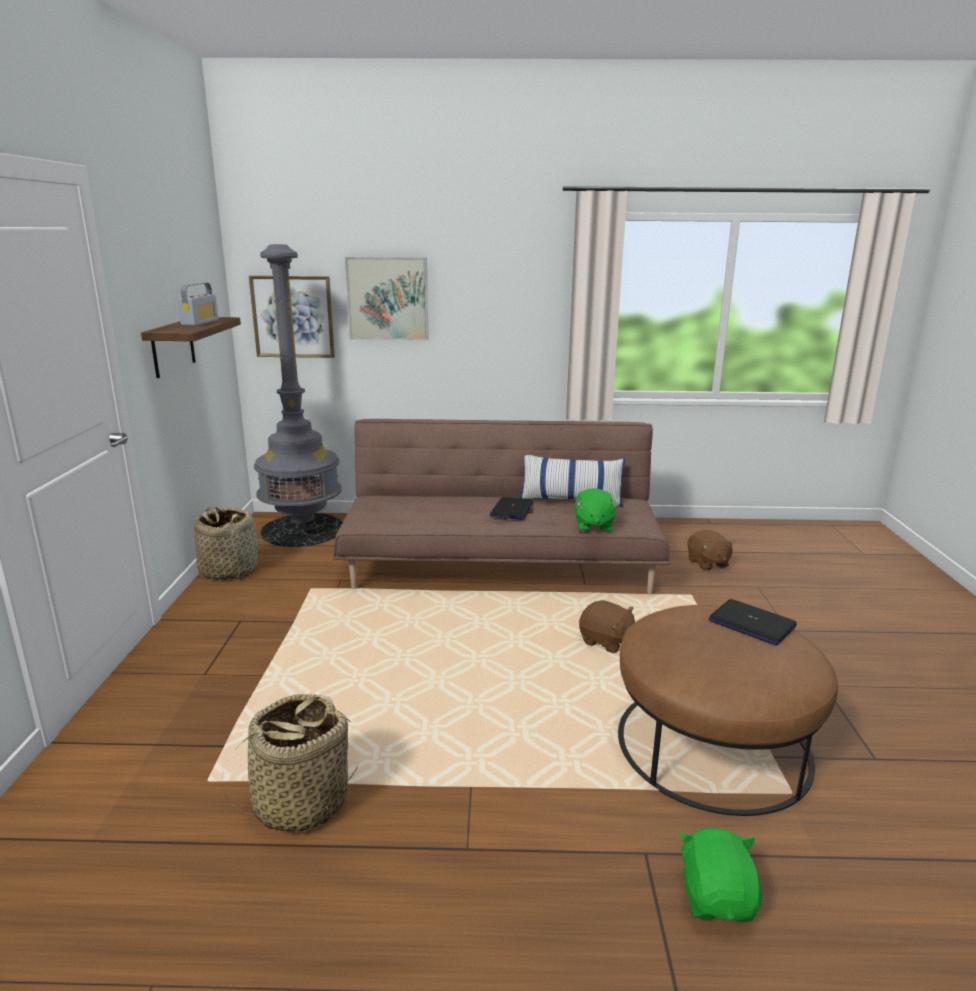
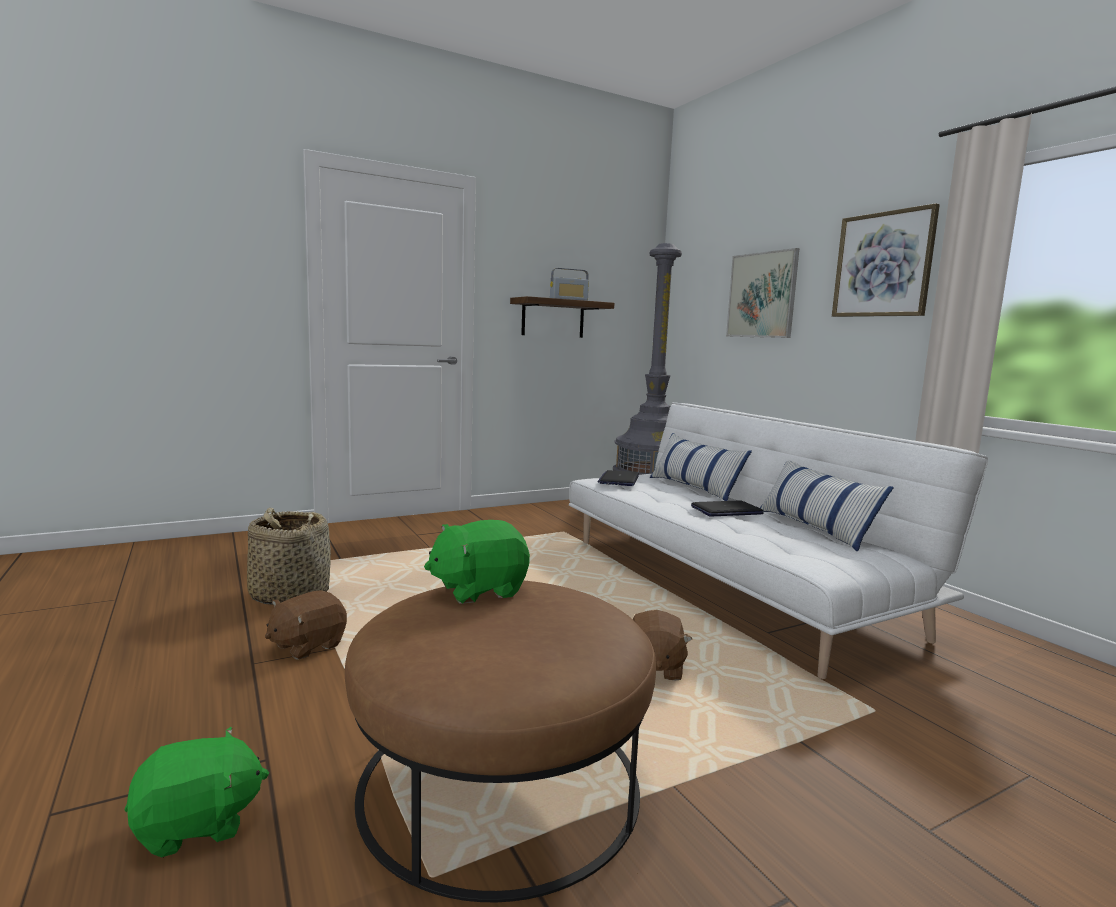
camera: 60 degrees right, 10 degrees down
basket [194,506,258,581] -> none
picture [249,276,335,358] -> picture moved to [832,203,940,317]
brown sofa [332,419,670,594] -> white sofa [569,402,988,679]
green plush toy [575,488,619,533] -> green plush toy moved to [424,520,530,604]
brown plush toy [687,529,735,571] -> brown plush toy moved to [265,590,347,659]
laptop [709,599,797,645] -> laptop moved to [598,470,639,486]
none -> pillow [650,433,752,501]

